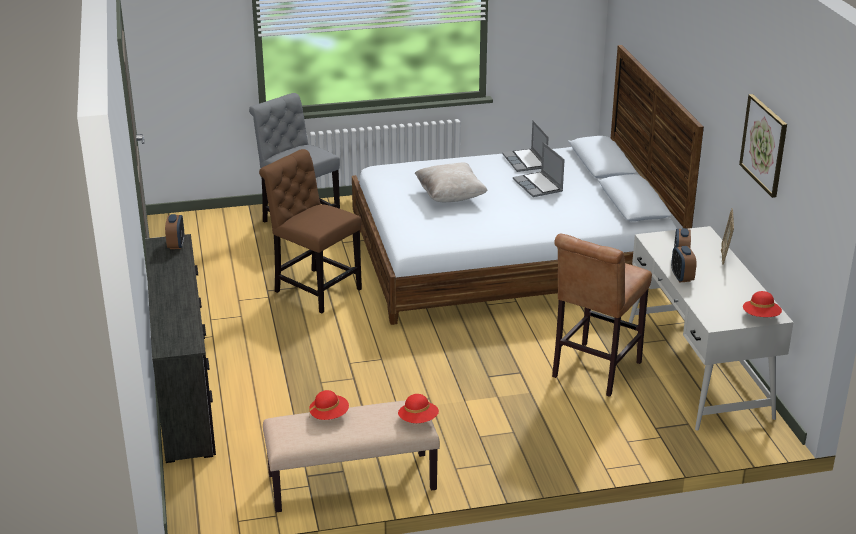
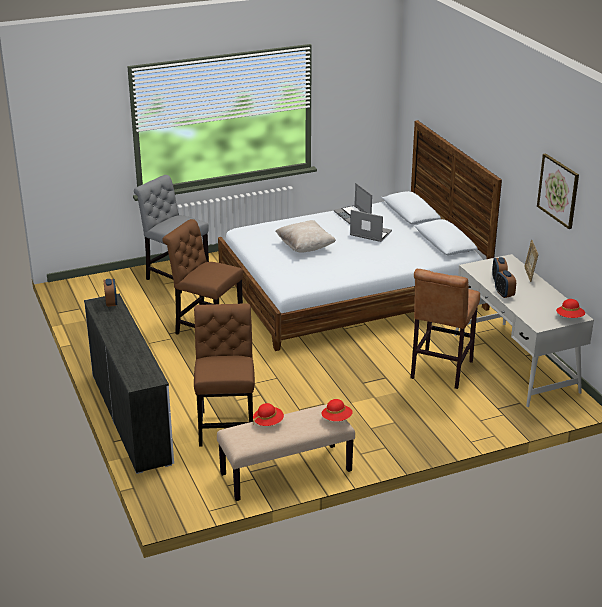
camera: 10 degrees left, 0 degrees up
black dresser [145,234,216,463] -> white dresser [84,294,174,474]
laptop [513,142,565,197] -> laptop turned 150 degrees clockwise [350,210,392,242]
none -> brown chair [194,303,255,447]

